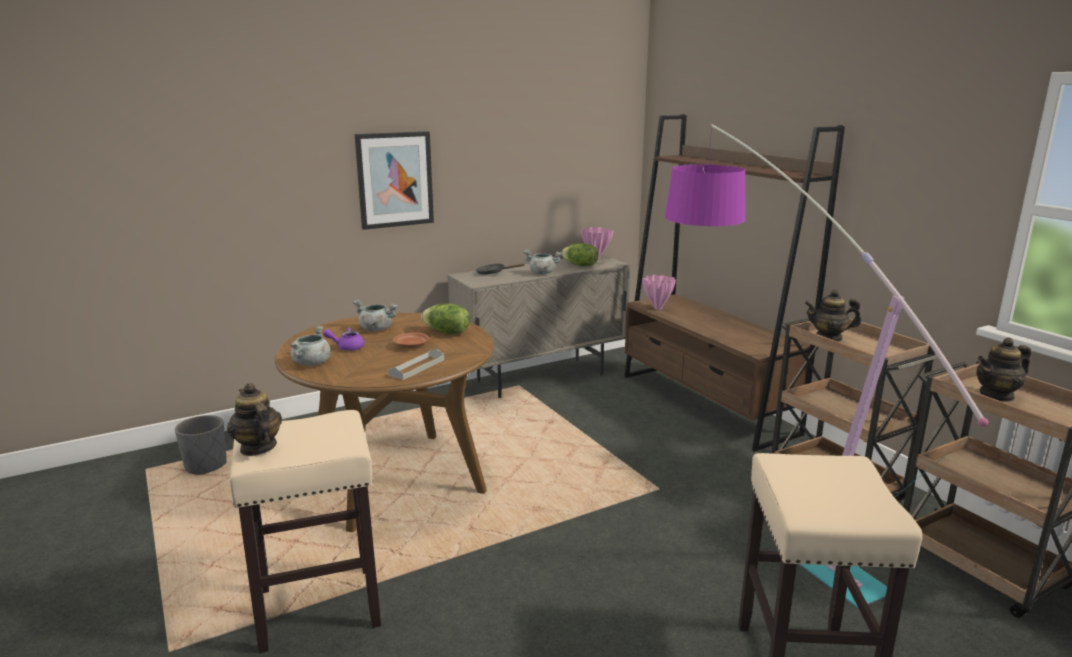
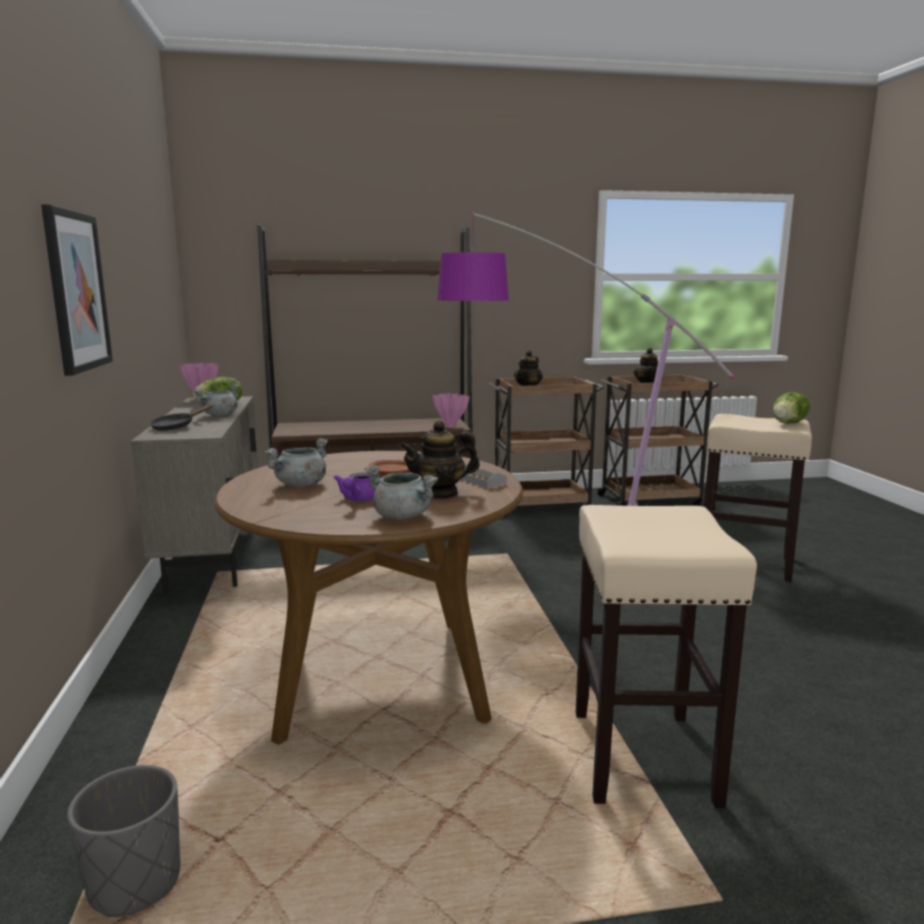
camera: 70 degrees left, 5 degrees down
teapot [227,383,282,456] -> teapot moved to [399,420,480,499]
lettuce [421,304,470,334] -> lettuce moved to [773,392,811,424]
pink vase [642,275,676,310] -> pink vase moved to [432,393,469,428]

